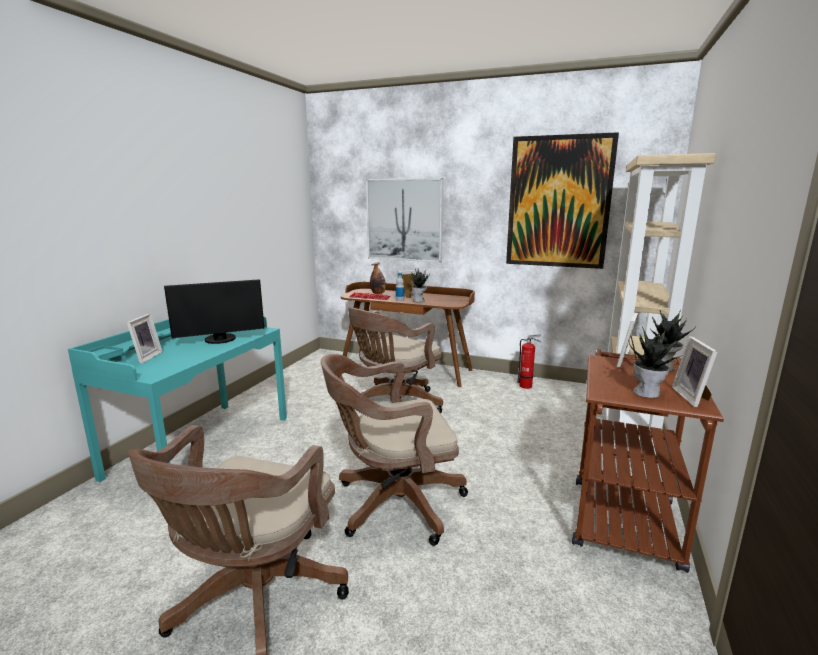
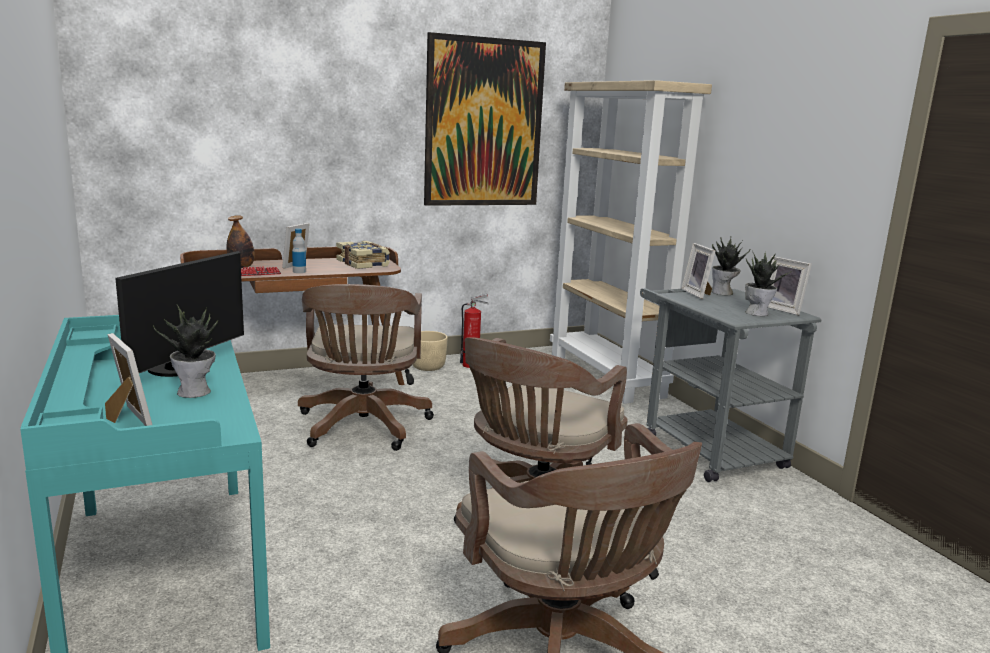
camera: 45 degrees left, 0 degrees up
picture [366,178,443,263] -> none
potted plant [408,269,430,302] -> potted plant moved to [153,305,218,398]
brown cart [572,349,724,573] -> grey cart [640,286,822,482]
none -> book [336,241,390,269]
none -> beige planter [412,331,448,371]

